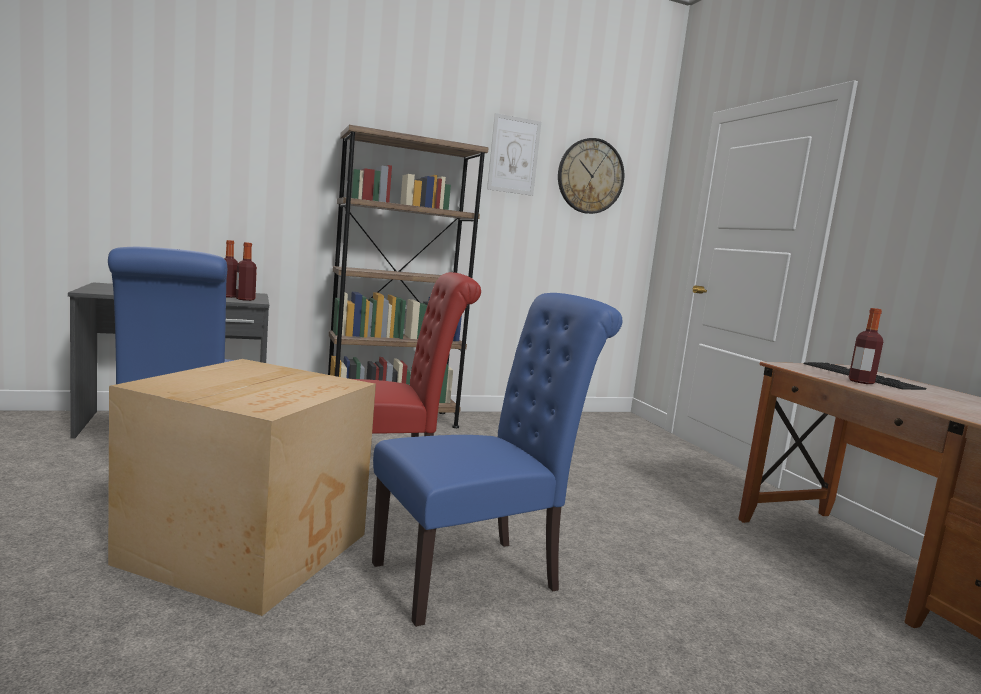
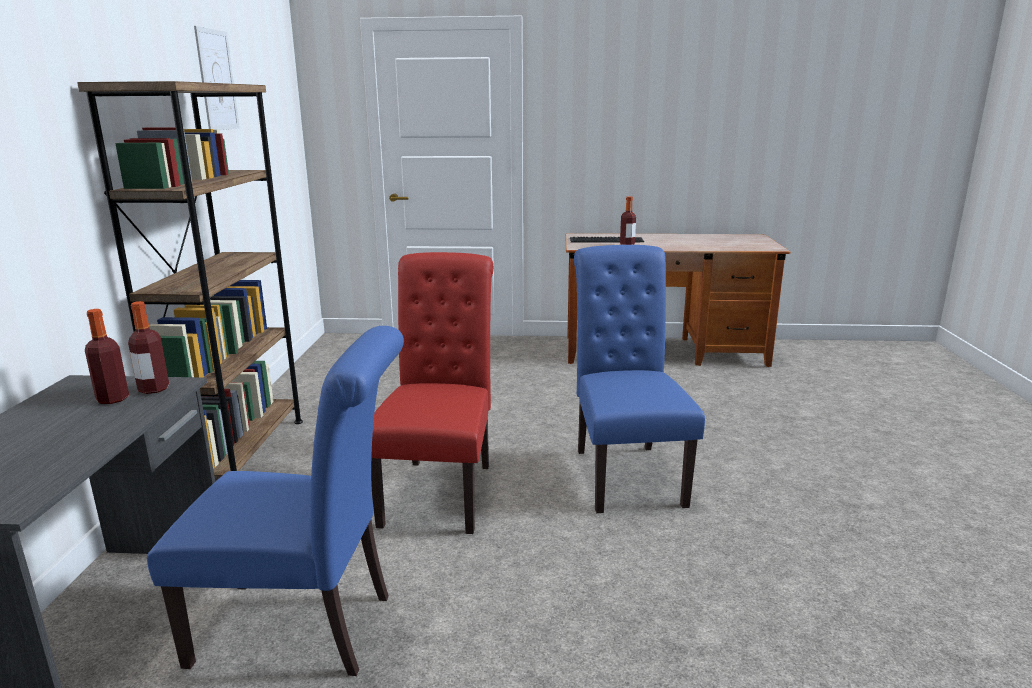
camera: 65 degrees left, 10 degrees up
cardboard box [108,359,376,616] -> none
wall clock [558,138,624,214] -> none

